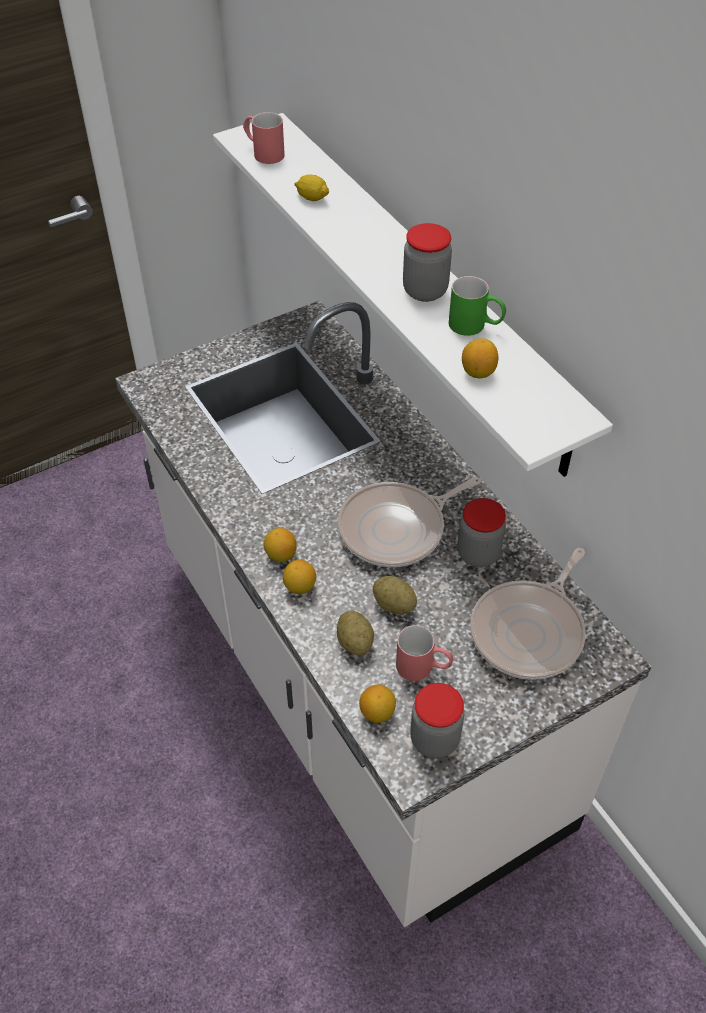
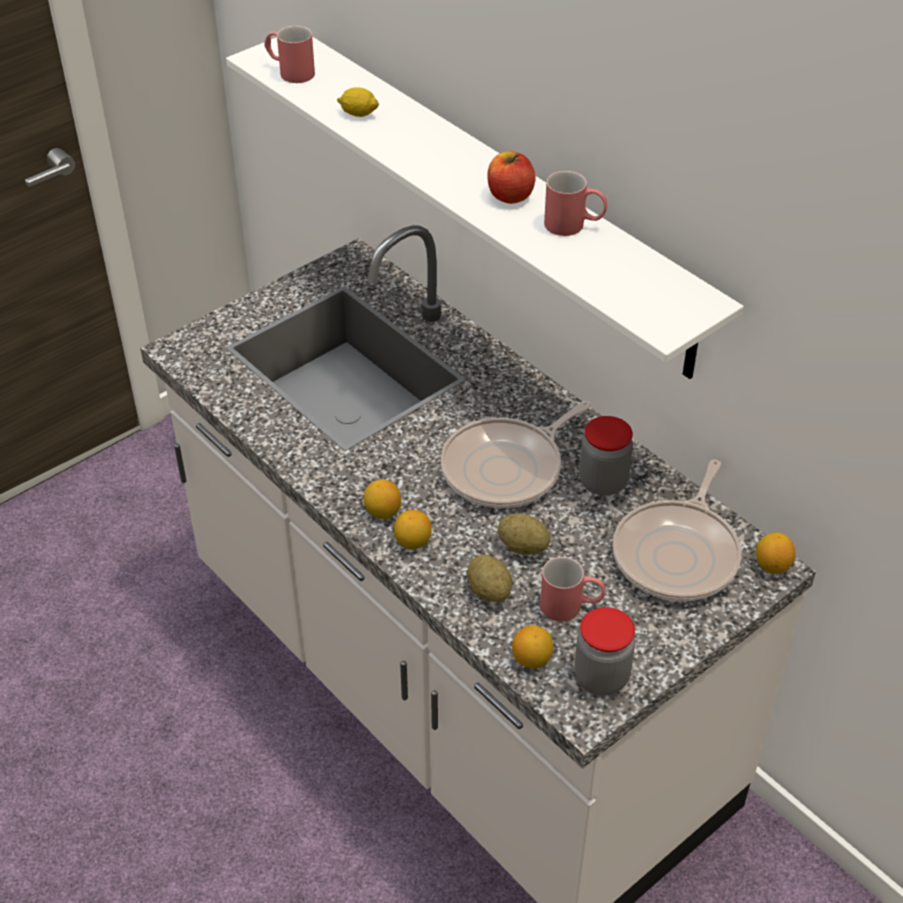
camera: 10 degrees left, 5 degrees down
jar [403,223,452,302] -> apple [487,151,535,204]
green mug [449,276,506,336] -> red mug [544,171,607,236]
lemon [462,338,498,379] -> lemon moved to [756,532,795,574]

